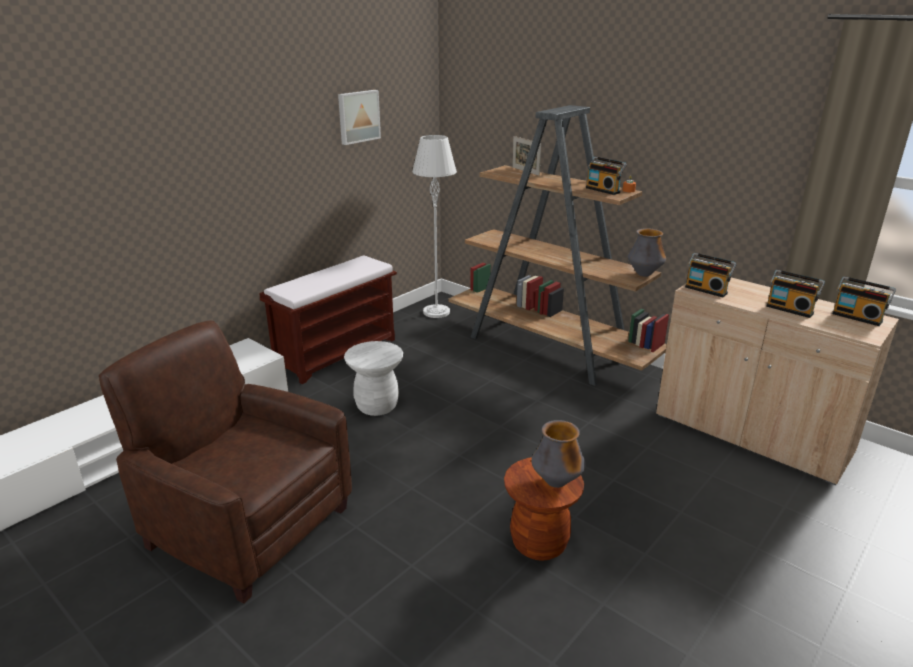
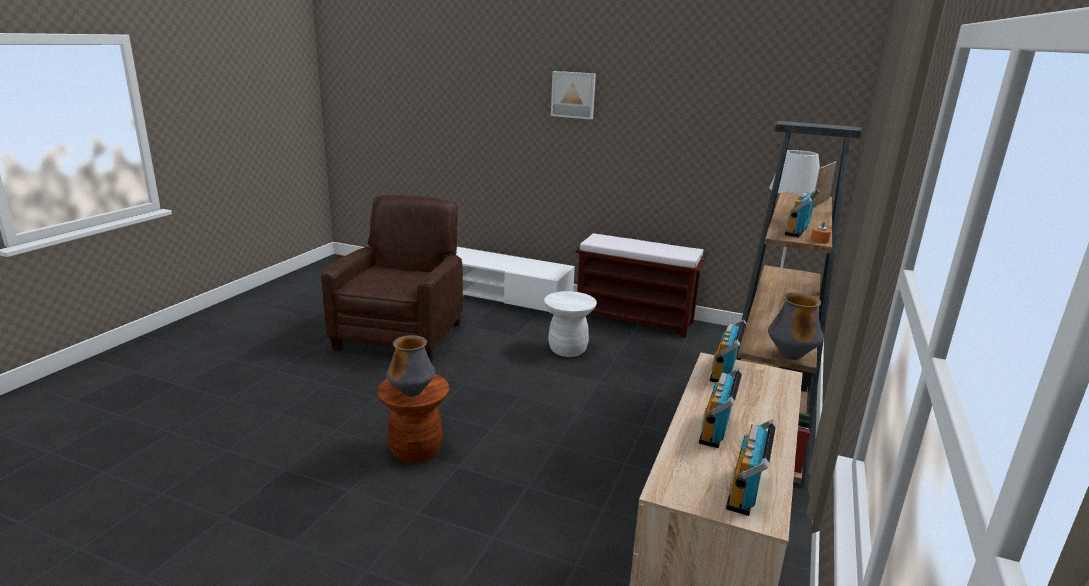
camera: 70 degrees right, 5 degrees down
picture [338,90,381,145] -> picture moved to [551,71,596,119]

